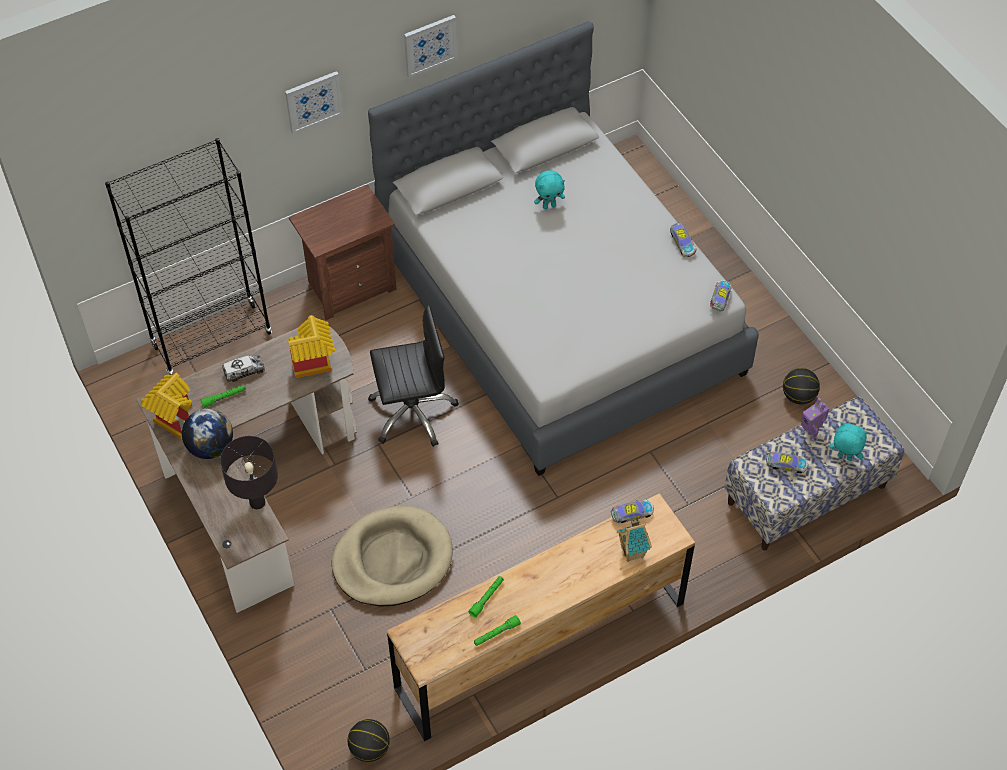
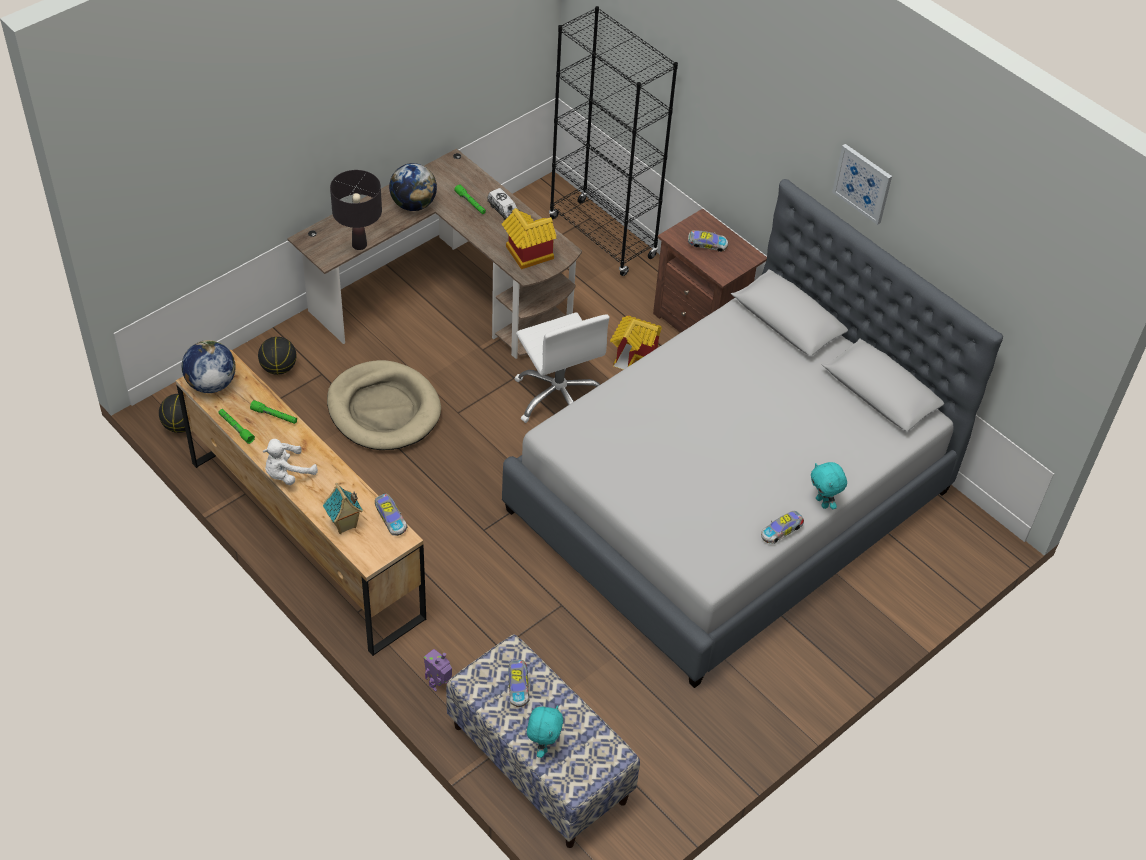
camera: 75 degrees right, 5 degrees down
toy house [141,373,192,439] -> toy house moved to [610,316,661,370]
picture [285,71,343,134] -> none
black office chair [368,305,459,447] -> white office chair [514,312,610,423]
turquoise plush toy [534,170,565,209] -> turquoise plush toy moved to [811,462,847,509]
toy car [710,280,732,311] -> toy car moved to [688,230,728,252]
basketball [783,368,820,405] -> basketball moved to [258,337,296,375]
toy robot [801,398,829,440] -> toy robot moved to [424,649,452,692]
none -> globe [182,340,236,393]
none -> white plush toy [263,439,318,485]

